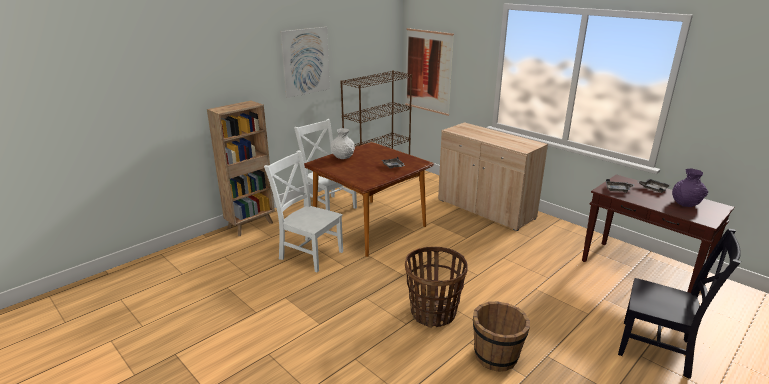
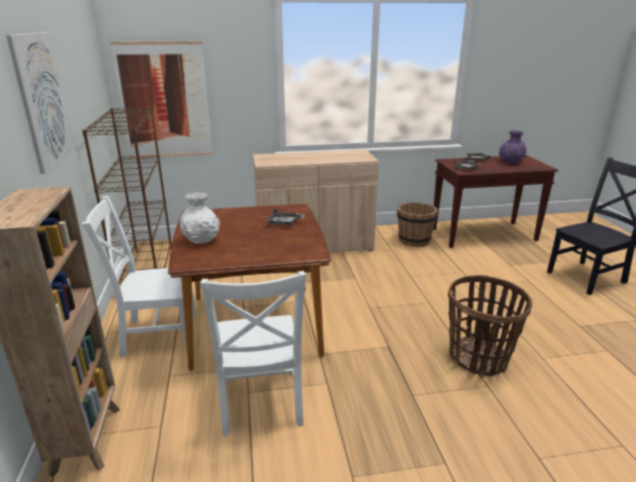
camera: 55 degrees left, 0 degrees up
white chair [264,150,343,272] -> white chair turned 75 degrees counterclockwise [200,271,306,436]
brown bucket [473,301,530,372] -> brown bucket moved to [397,202,438,247]

